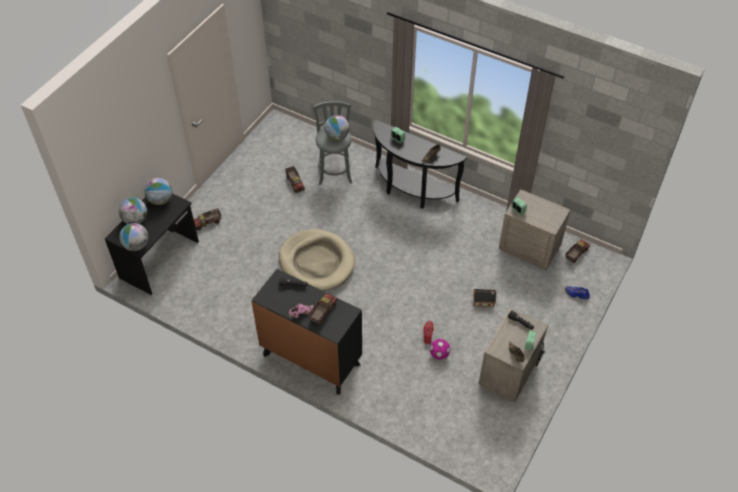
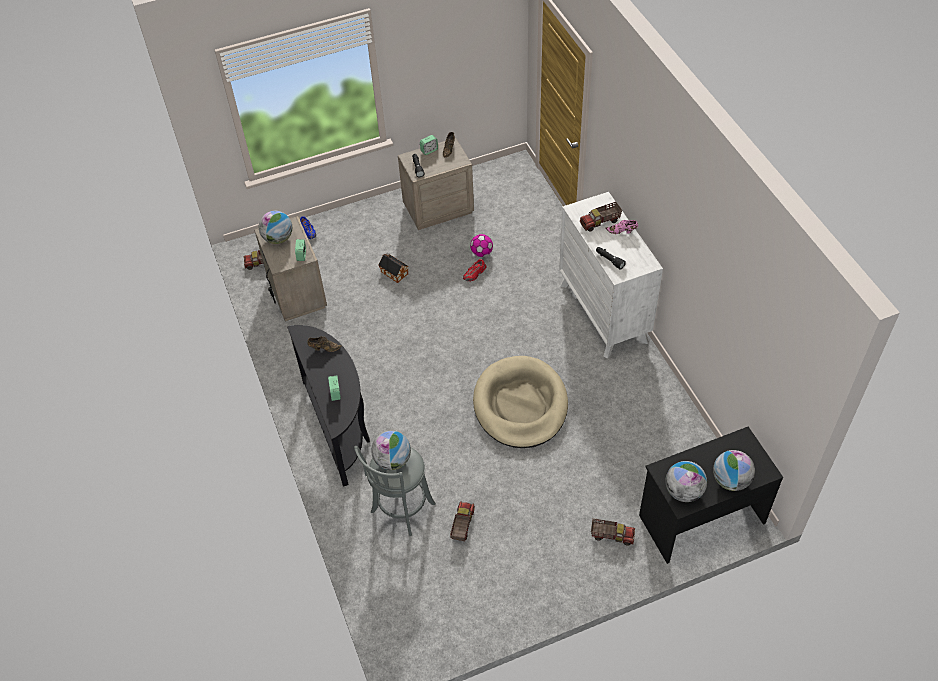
camera: 140 degrees left, 0 degrees up
globe [119,223,148,251] -> globe moved to [259,211,292,244]
black dresser [251,269,362,395] -> white dresser [559,192,663,359]

